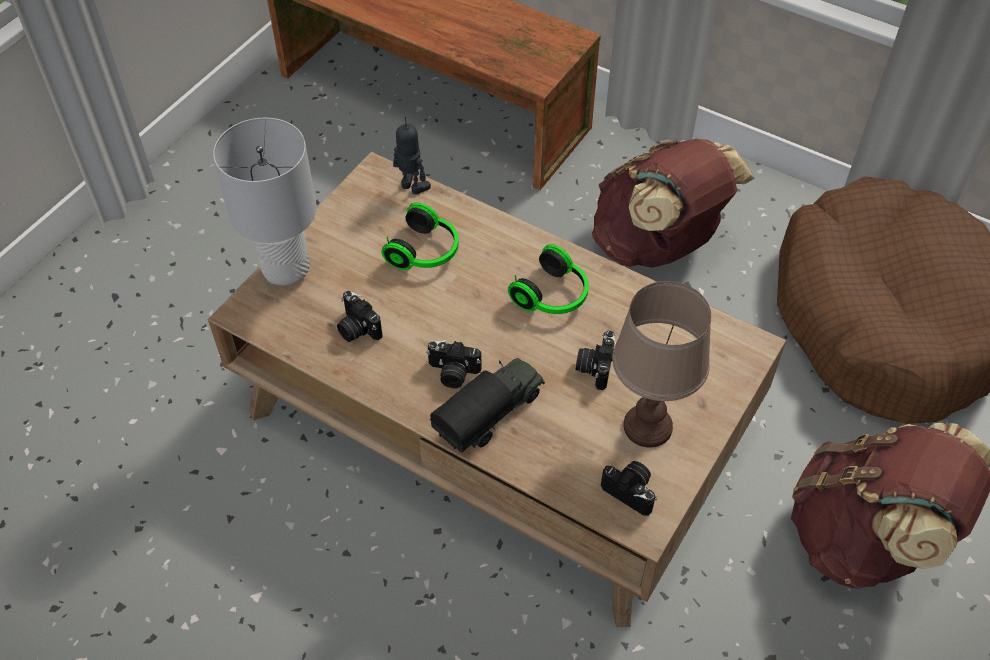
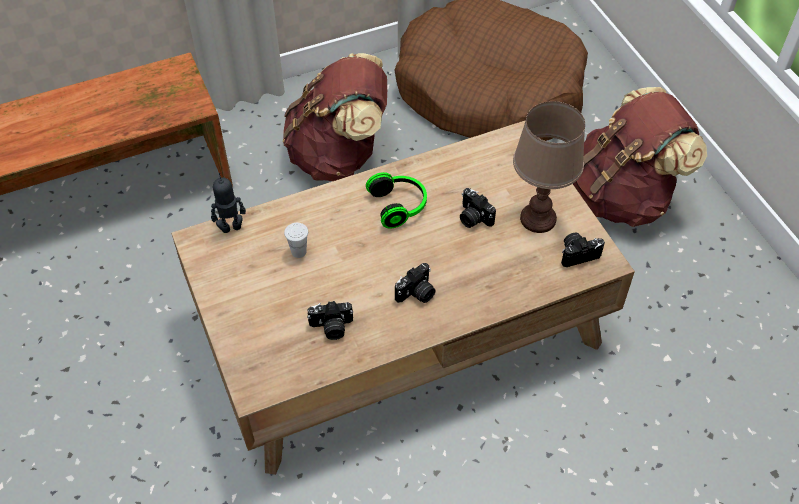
camera: 55 degrees left, 0 degrees up
grey table lamp [213,118,317,286] -> none
headphones [381,203,459,270] -> white cup [284,223,308,258]
toy truck [430,358,545,453] -> none

